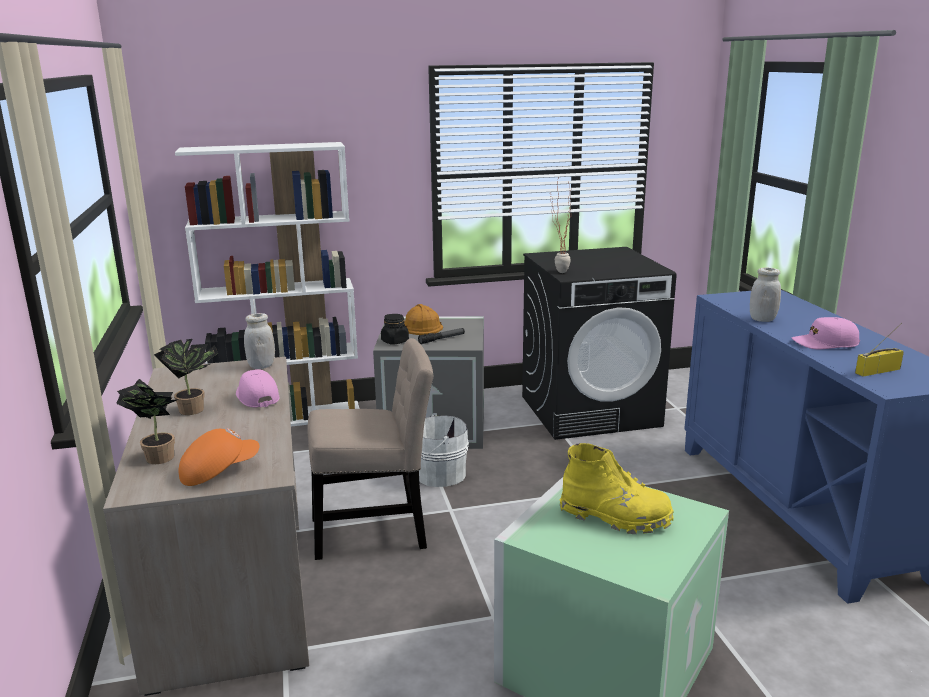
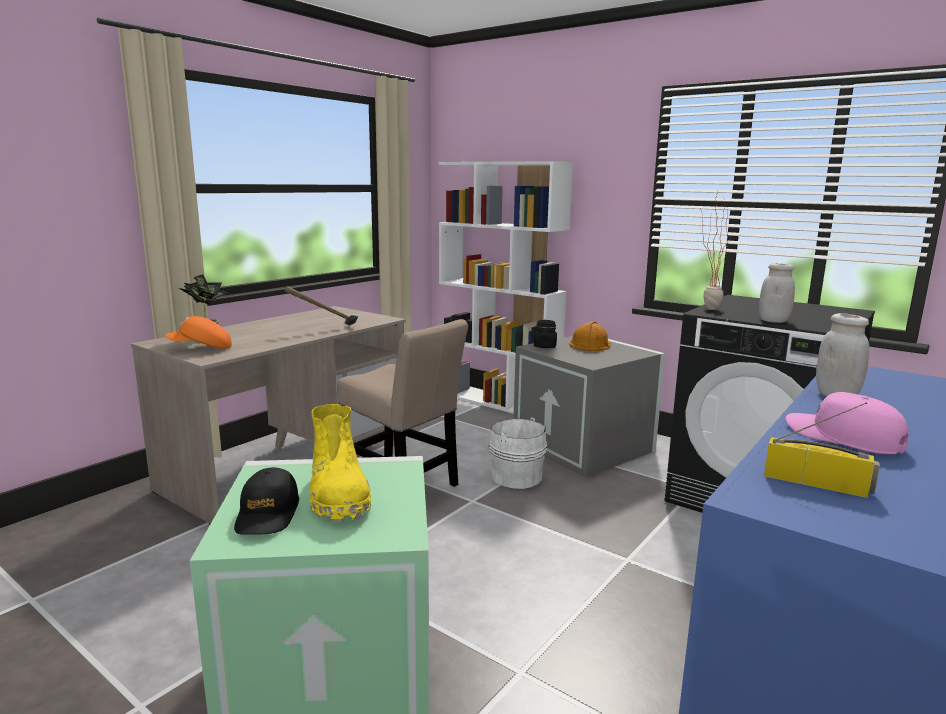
camera: 50 degrees right, 5 degrees down
potted plant [154,339,218,415] -> none
orange cap [179,428,259,486] -> orange cap turned 150 degrees clockwise [165,316,232,349]
pink cap [236,369,279,408] -> hammer [284,286,358,326]
white jar [244,313,275,369] -> white jar moved to [759,263,795,323]
flashlight [418,328,465,344] -> none
none -> black cap [234,467,299,535]

